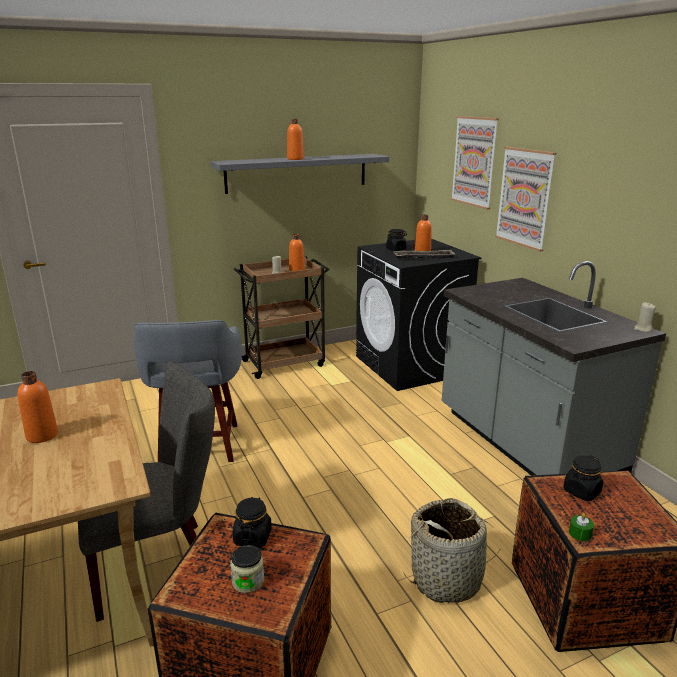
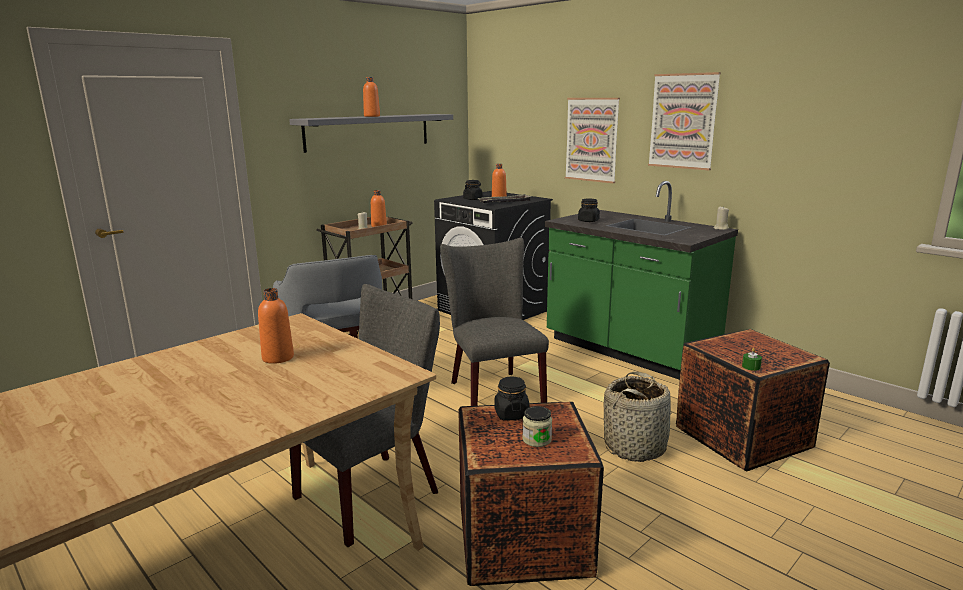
camera: 20 degrees left, 5 degrees down
grey counter [442,261,666,475] -> green counter [545,181,738,380]
picture [451,116,499,209] -> picture moved to [648,72,721,170]
black jar [563,455,603,501] -> black jar moved to [578,199,600,222]
none -> grey chair [440,238,549,406]

